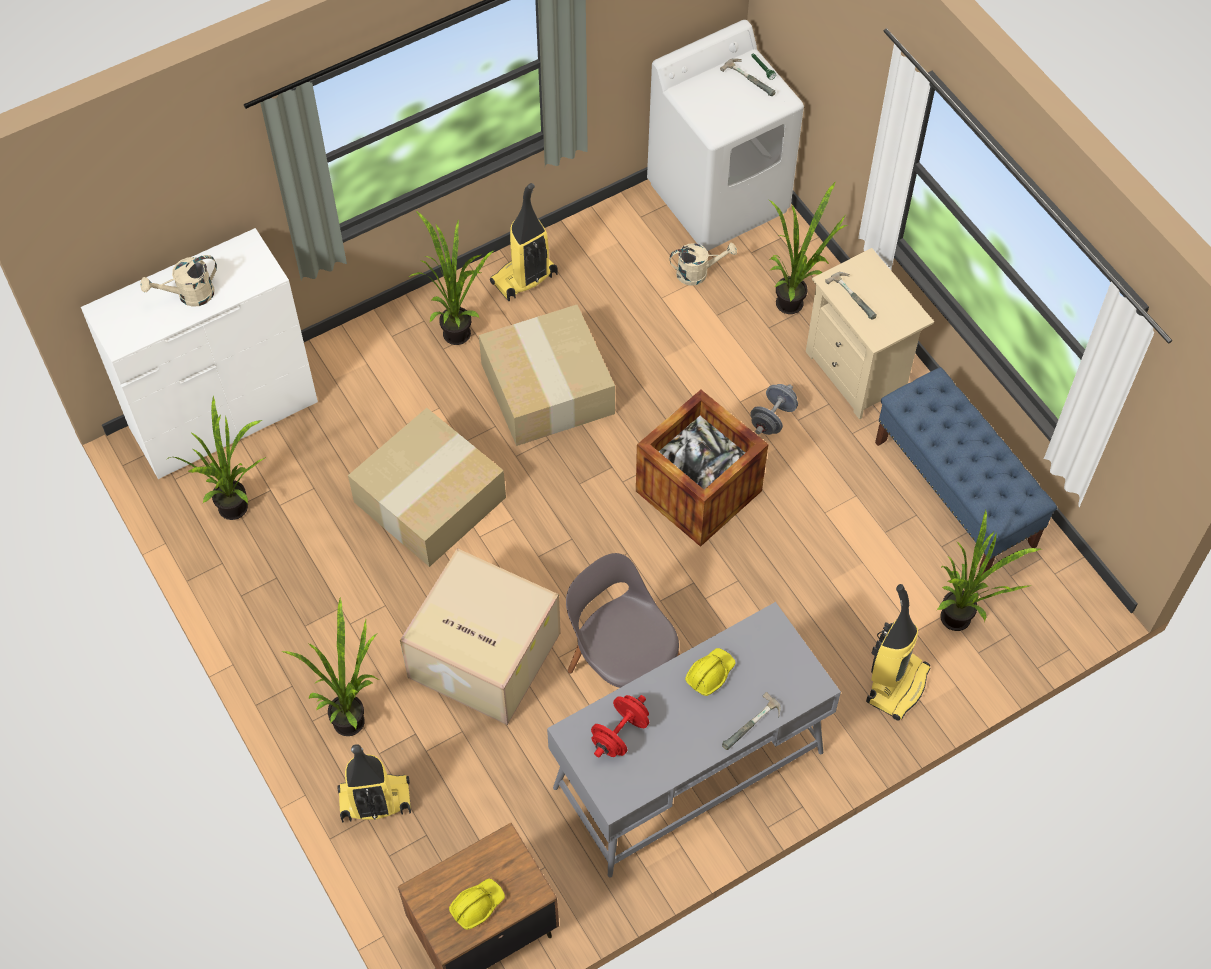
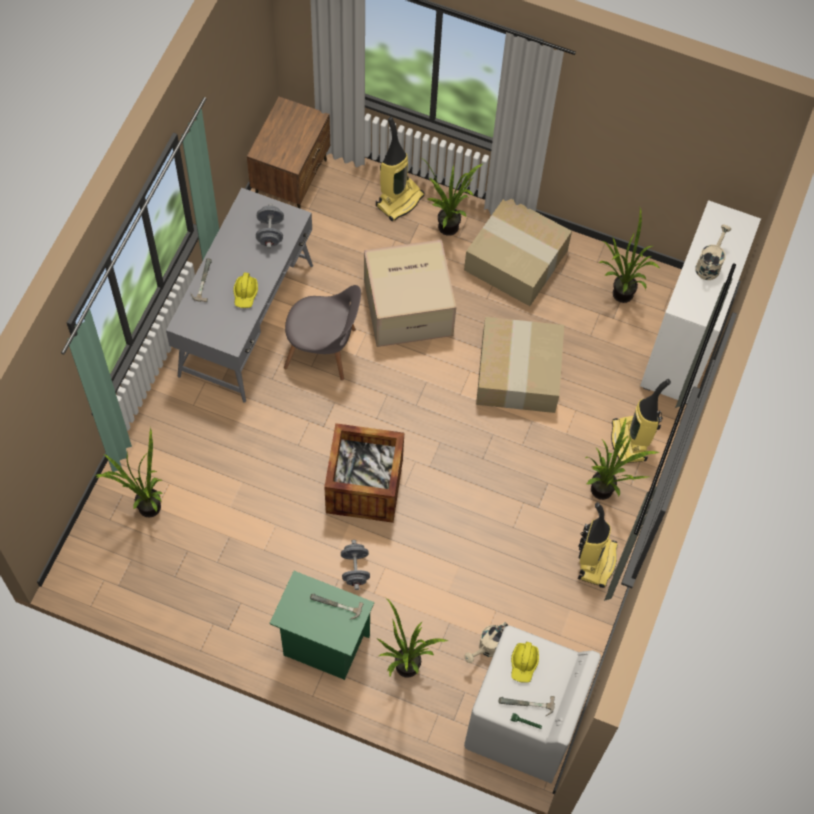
camera: 140 degrees right, 5 degrees up
yellow hard hat [449,879,505,930] -> yellow hard hat moved to [511,642,539,683]
cardboard box [479,305,615,446] -> cardboard box moved to [464,199,572,306]
red dumbbell [591,695,649,757] -> grey dumbbell [256,203,284,249]
beige nightstand [806,248,934,420] -> green nightstand [269,571,374,680]
vacuum cleaner [866,584,931,721] -> vacuum cleaner moved to [611,379,671,463]
blue bench [875,367,1057,574] -> none

